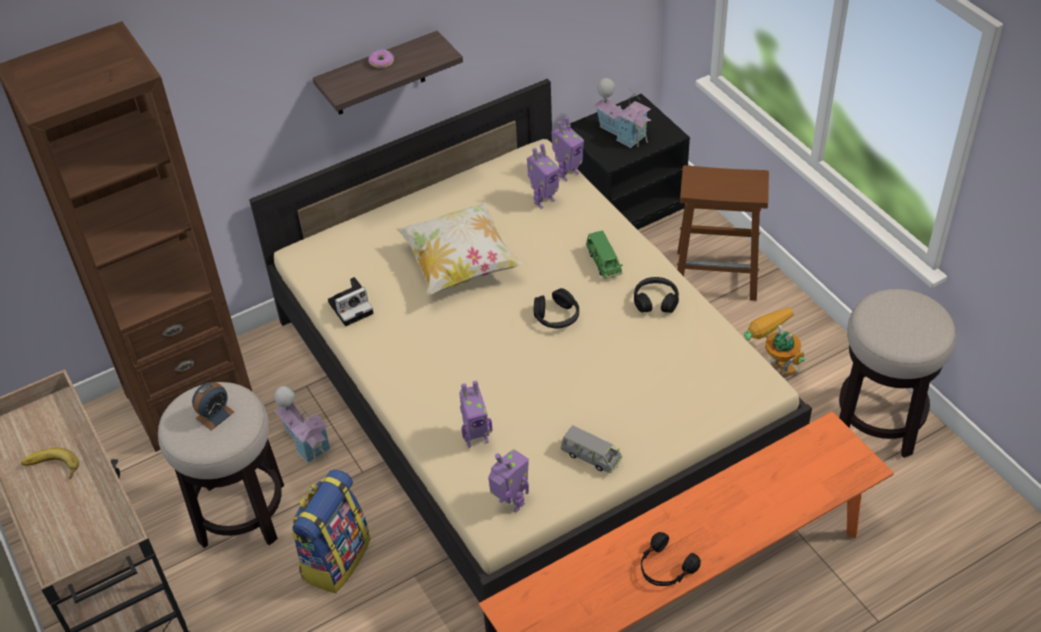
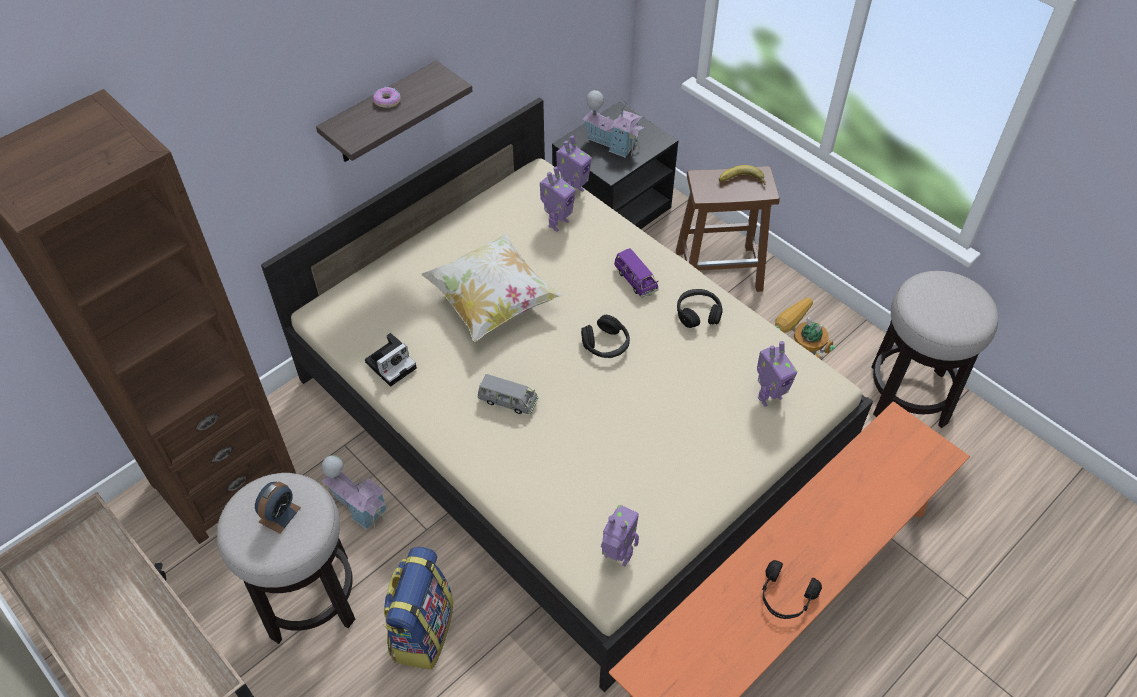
camera: 15 degrees left, 5 degrees up
banana [21,448,79,479] -> banana moved to [719,165,766,185]
toy robot [459,381,493,448] -> toy robot moved to [757,341,797,407]
grey toy car [561,425,622,473] -> grey toy car moved to [477,374,539,414]
green toy car [586,231,622,279] -> purple toy car [614,248,659,297]

